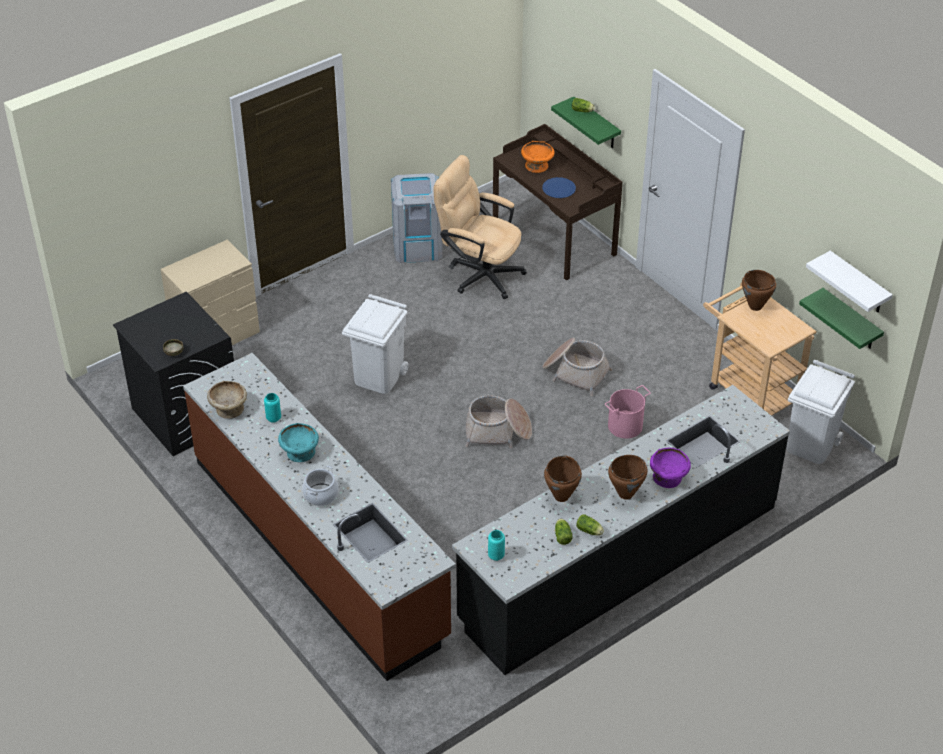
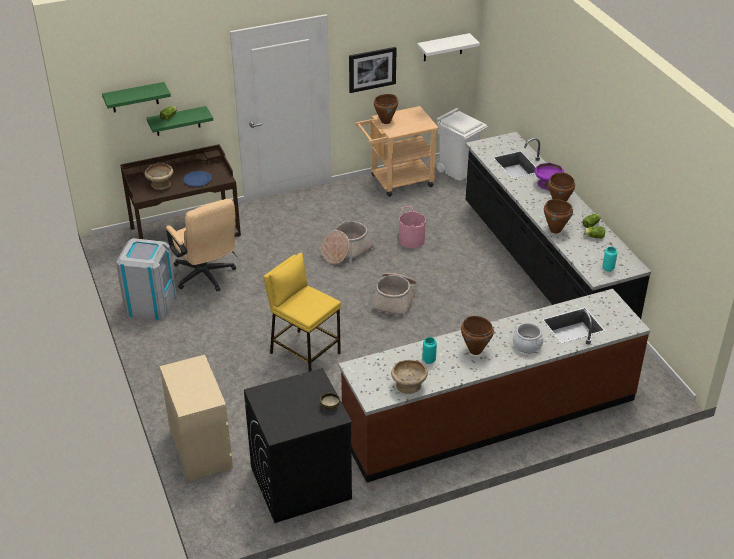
camera: 75 degrees left, 5 degrees down
turquoise bowl [278,423,319,462] -> brown cooking pot [461,316,494,355]
white trash can [342,294,409,394] -> yellow stool [263,252,341,372]
beige office chair [434,155,527,299] -> beige office chair turned 75 degrees counterclockwise [166,199,239,291]
orange bowl [521,141,555,173] -> beige bowl [145,163,173,190]
green shelf [799,288,884,349] -> green shelf moved to [102,82,171,113]
none -> picture [349,47,397,93]

